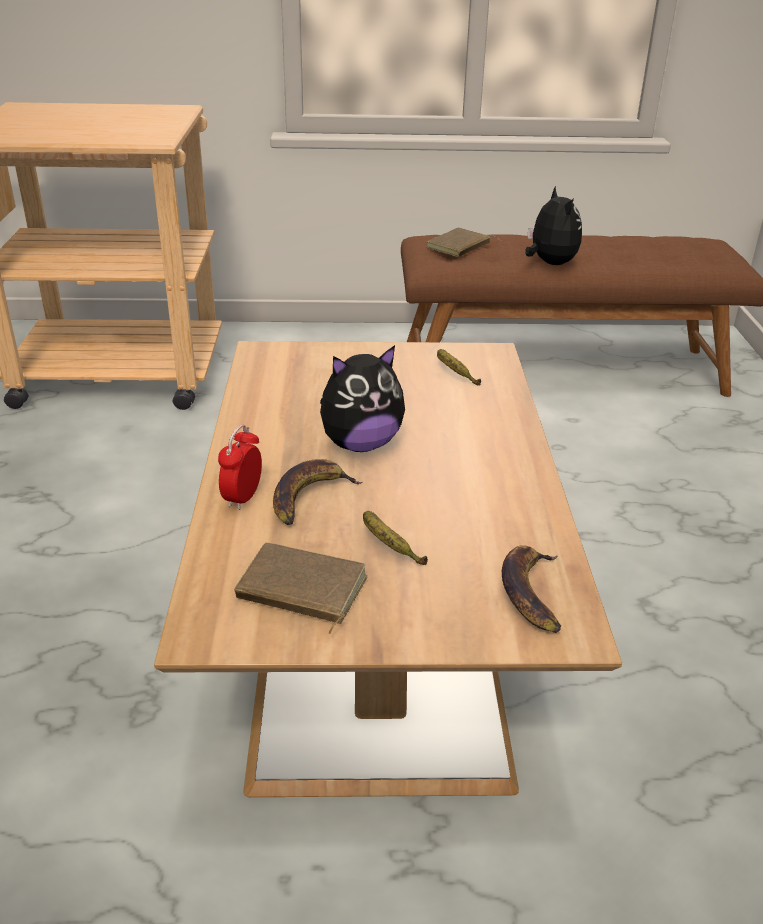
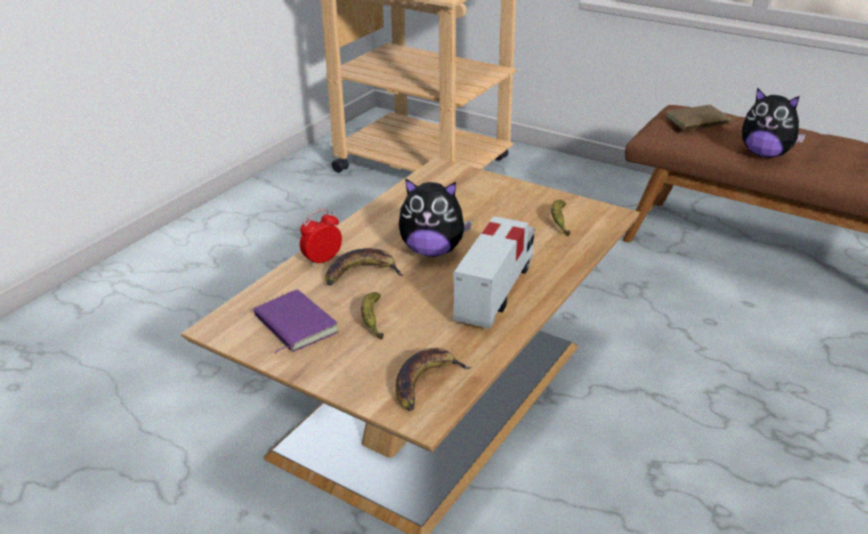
camera: 35 degrees right, 0 degrees up
brown book [234,543,368,634] -> purple book [253,289,339,353]
plush toy [526,186,582,265] -> plush toy turned 105 degrees clockwise [742,88,806,158]
none -> toy truck [453,216,535,329]

